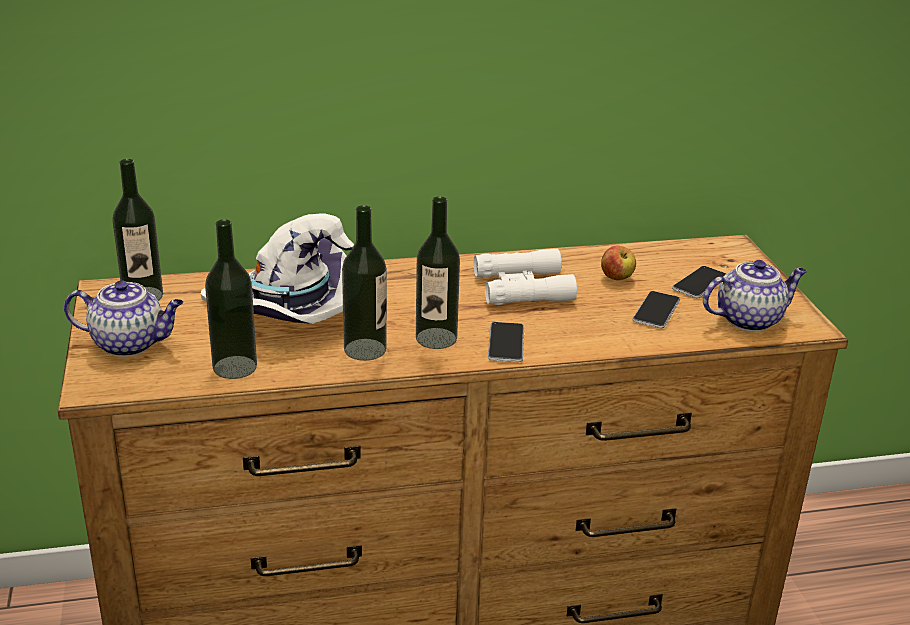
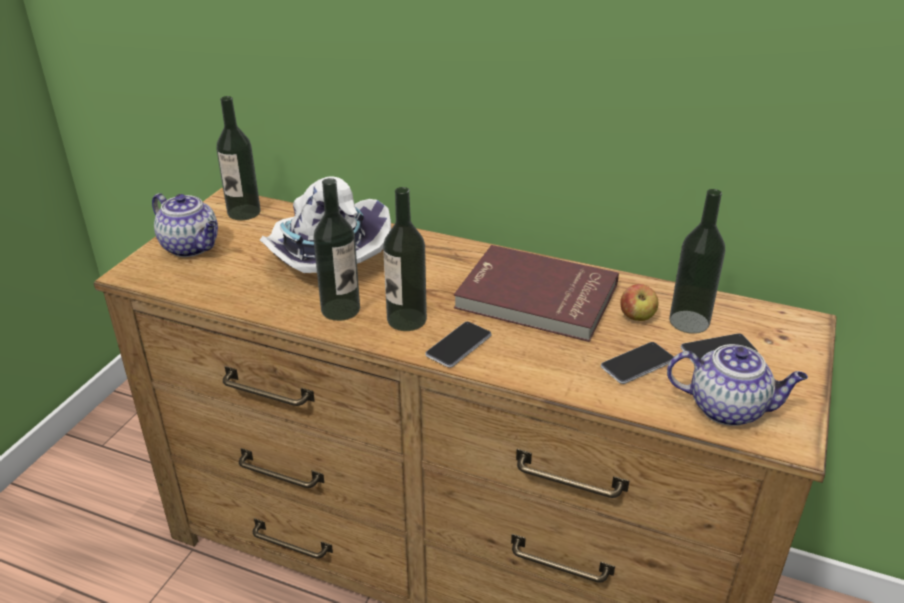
camera: 35 degrees right, 5 degrees up
bottle [205,219,257,379] -> bottle moved to [669,189,725,334]
white binoculars [474,249,577,305] -> red book [454,245,619,342]

